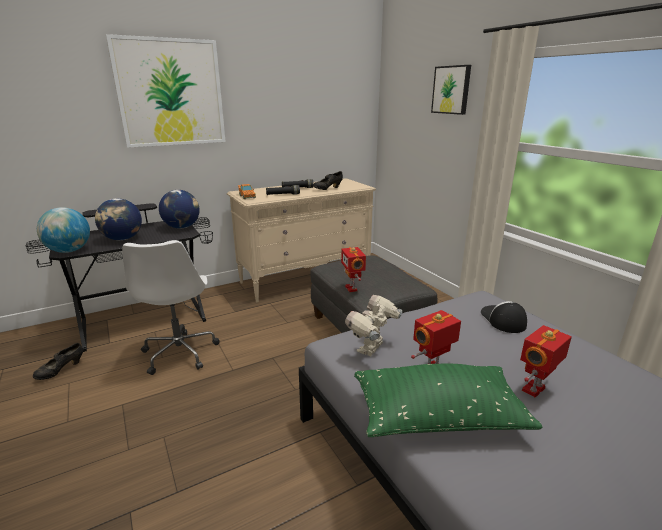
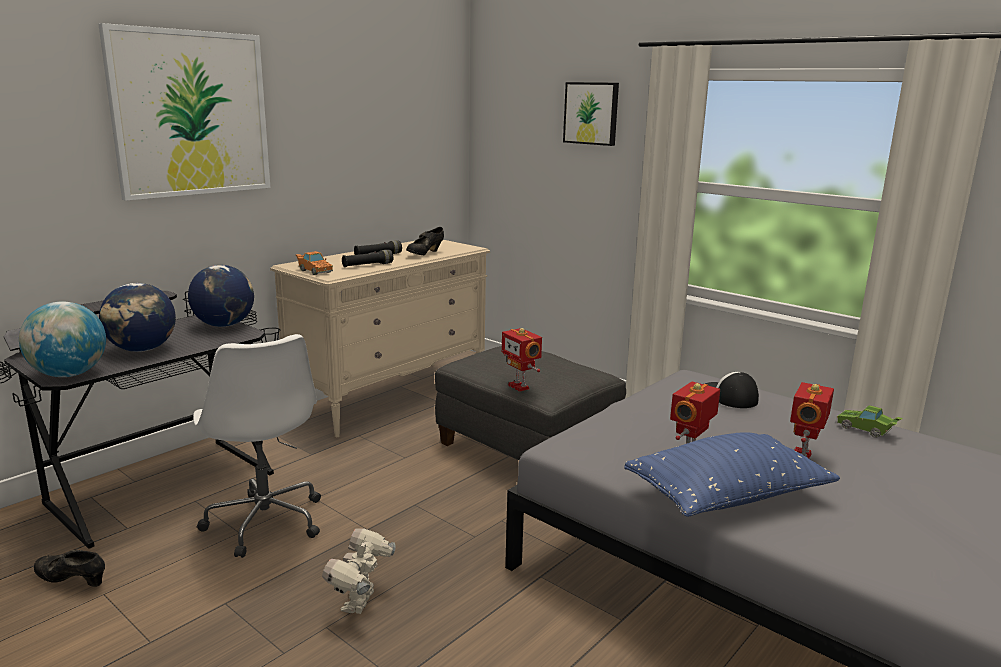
camera: 20 degrees left, 5 degrees down
black shoe [33,343,83,380] -> black shoe turned 90 degrees clockwise [34,550,105,587]
toy robot [345,295,402,356] -> toy robot moved to [322,528,396,614]
green pillow [354,364,542,437] -> blue pillow [624,432,840,517]
none -> green toy car [837,405,903,438]

